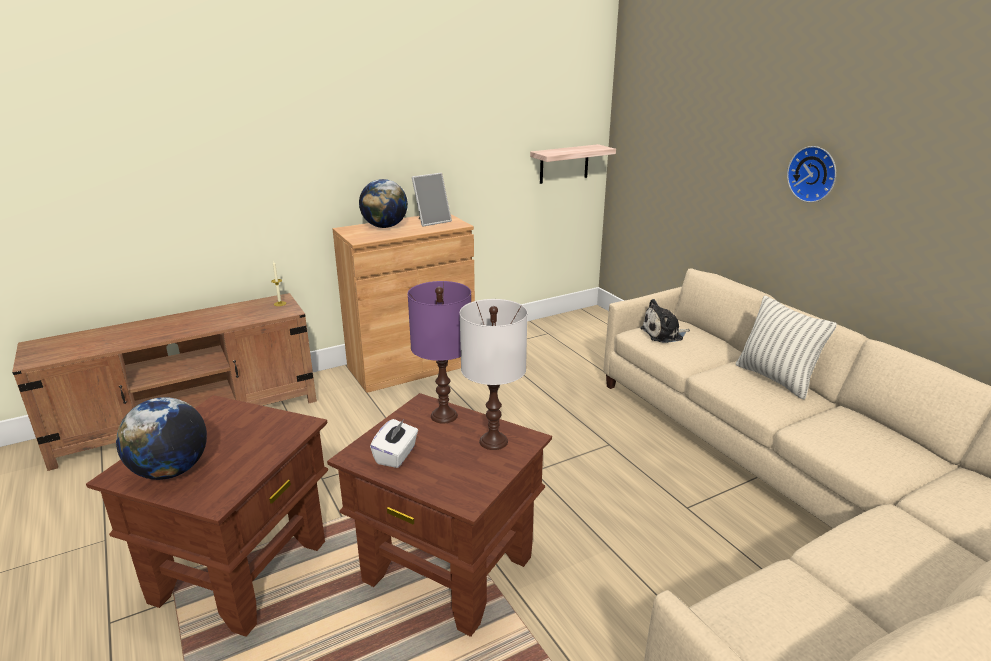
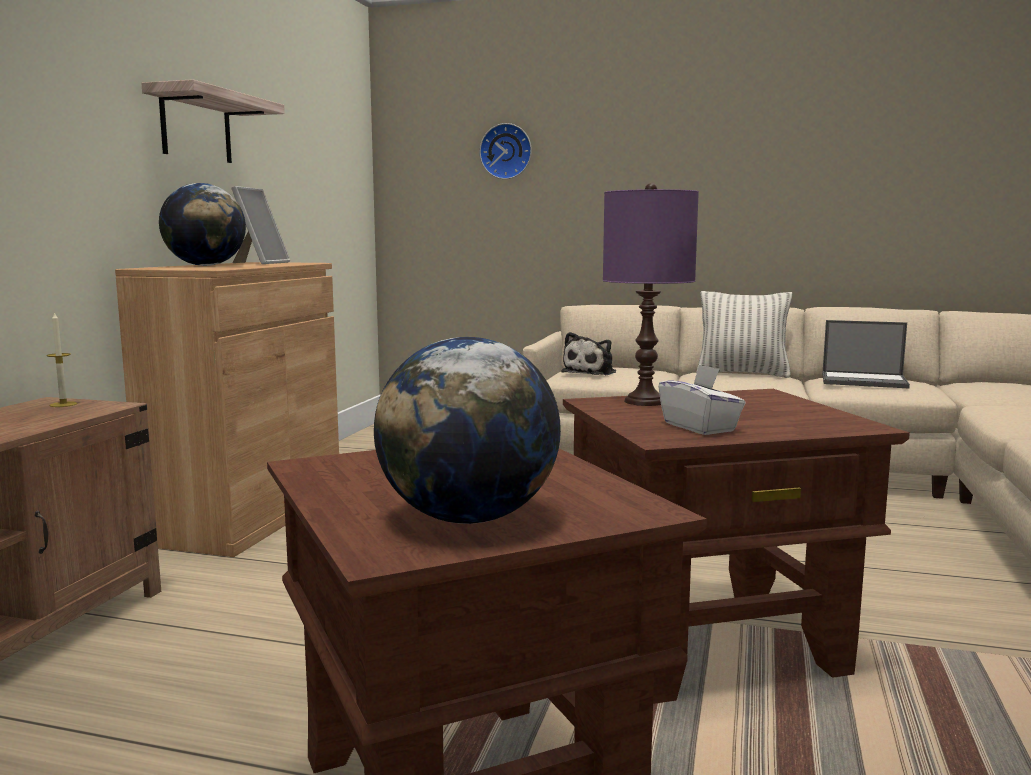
camera: 45 degrees left, 15 degrees down
white table lamp [460,299,527,450] -> none
shelf [530,144,616,184] -> shelf moved to [141,79,285,163]
wall clock [787,146,836,203] -> wall clock moved to [479,123,532,179]
none -> laptop [822,320,910,388]

